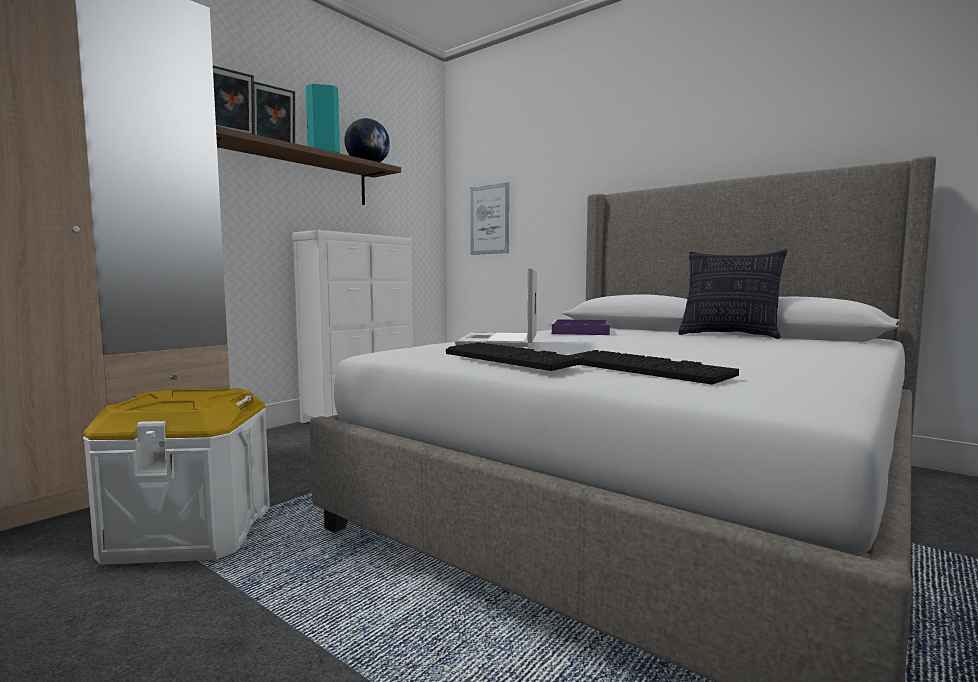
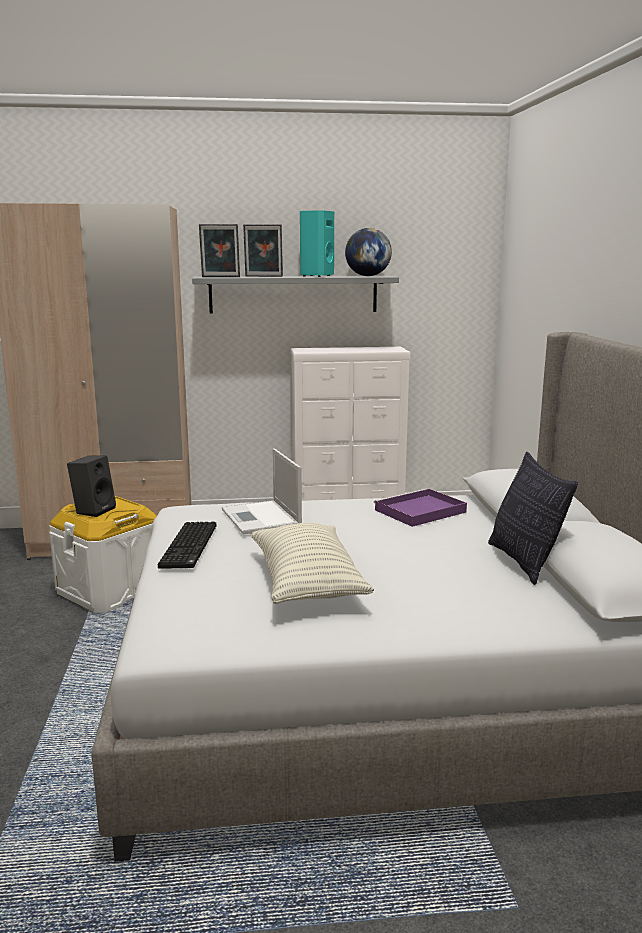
camera: 45 degrees right, 10 degrees up
brown shelf [216,126,401,205] -> grey shelf [192,276,399,314]
laptop [455,268,537,347] -> laptop turned 75 degrees counterclockwise [221,448,302,534]
picture [470,182,509,255] -> none
keyboard [569,350,739,385] -> none
none -> black speaker [67,455,116,517]
none -> pillow [251,523,374,604]

